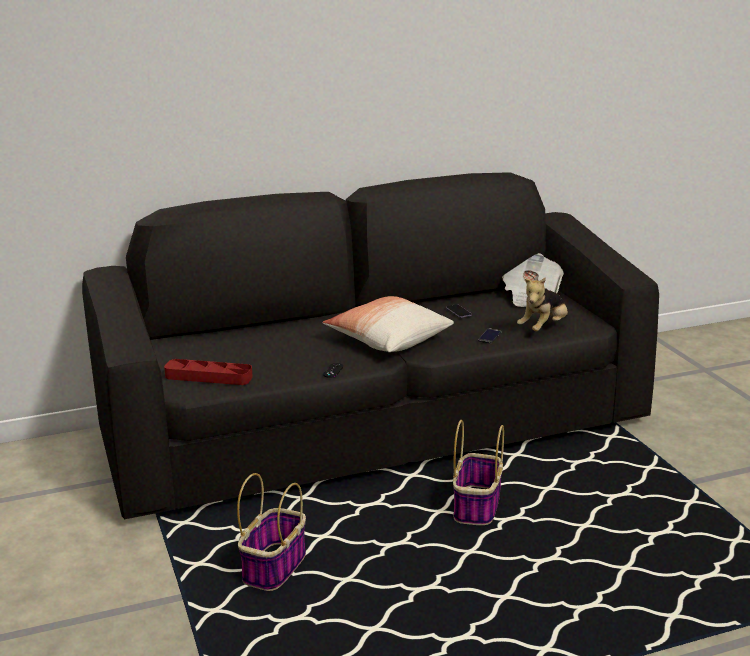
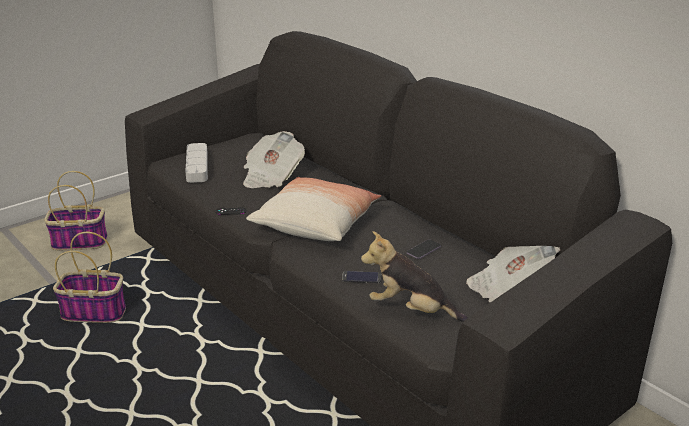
camera: 70 degrees right, 5 degrees up
red tray [164,359,253,385] -> grey tray [185,143,208,183]
basket [453,420,504,525] -> basket moved to [44,171,108,250]
none -> newspaper [243,131,305,188]

